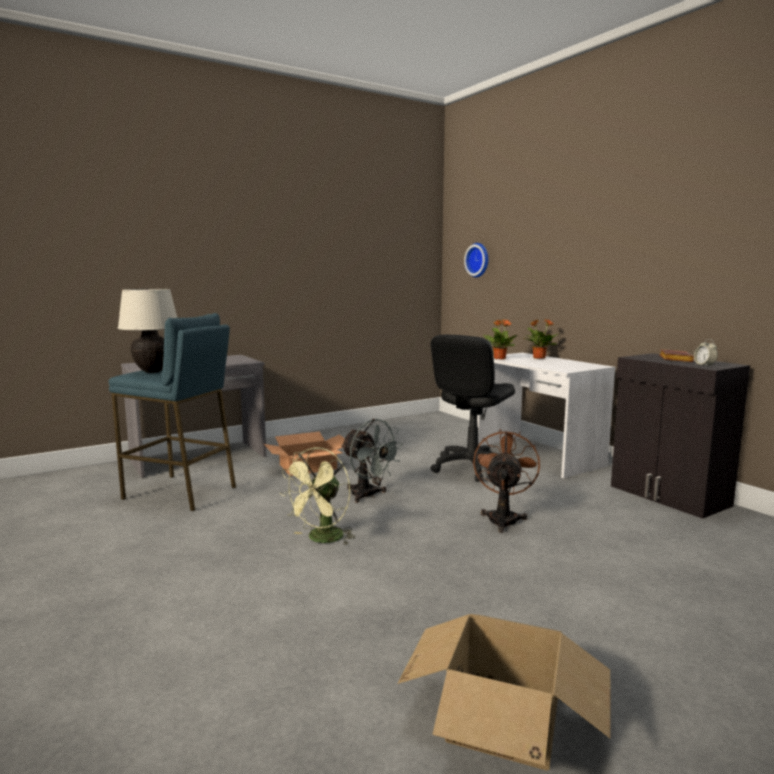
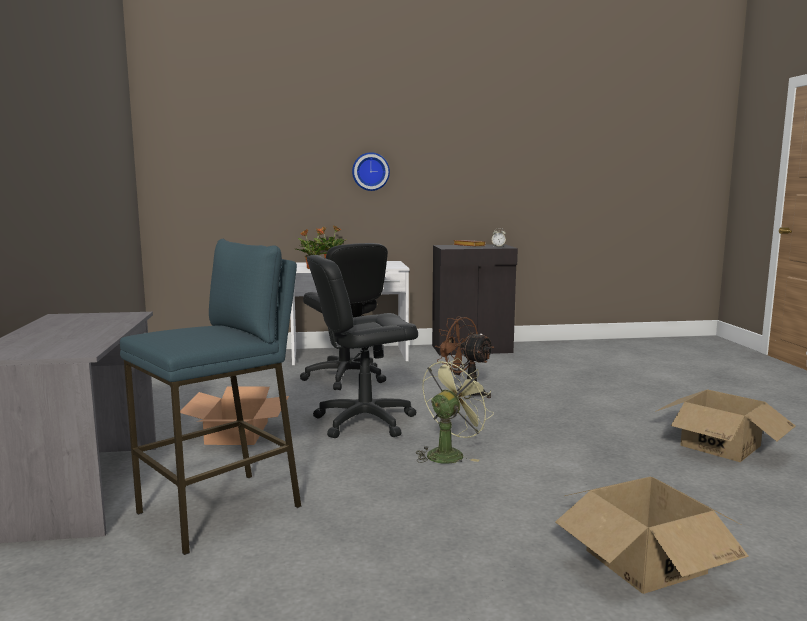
camera: 65 degrees left, 0 degrees up
beige table lamp [118,288,177,373] -> none
green fan [280,447,355,545] -> green fan turned 105 degrees counterclockwise [416,358,494,464]
grey fan [341,419,403,503] -> black office chair [307,255,418,438]
wall clock [464,243,488,278] -> wall clock moved to [352,152,390,191]
none -> cardboard box [555,476,749,594]

